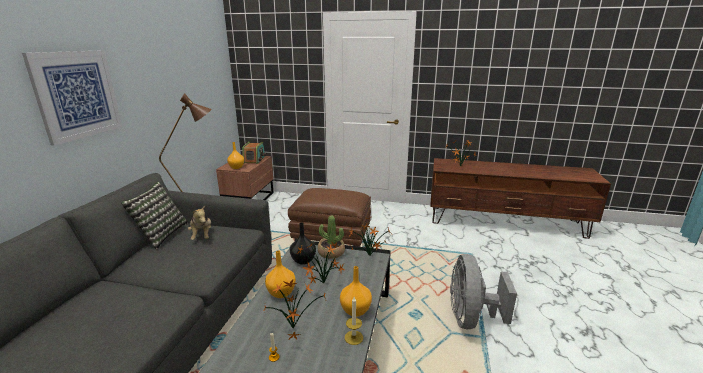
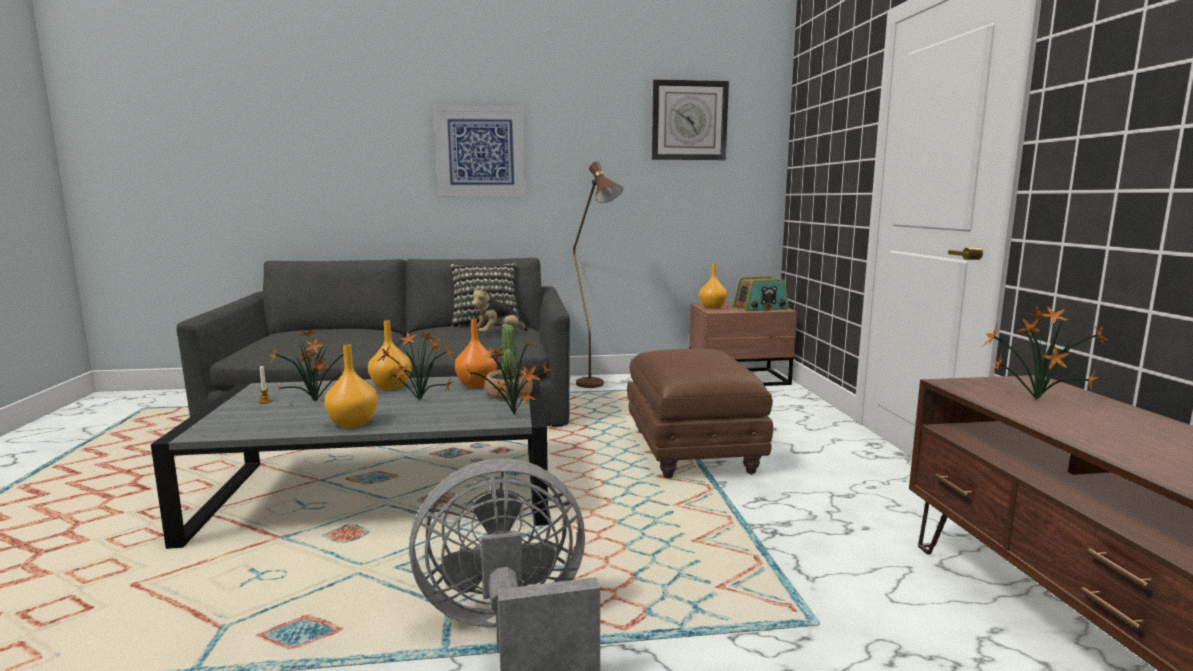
camera: 70 degrees right, 10 degrees down
black vase [290,222,316,265] -> orange vase [455,319,496,388]
candle [345,297,363,345] -> none
none -> wall clock [652,79,729,160]

